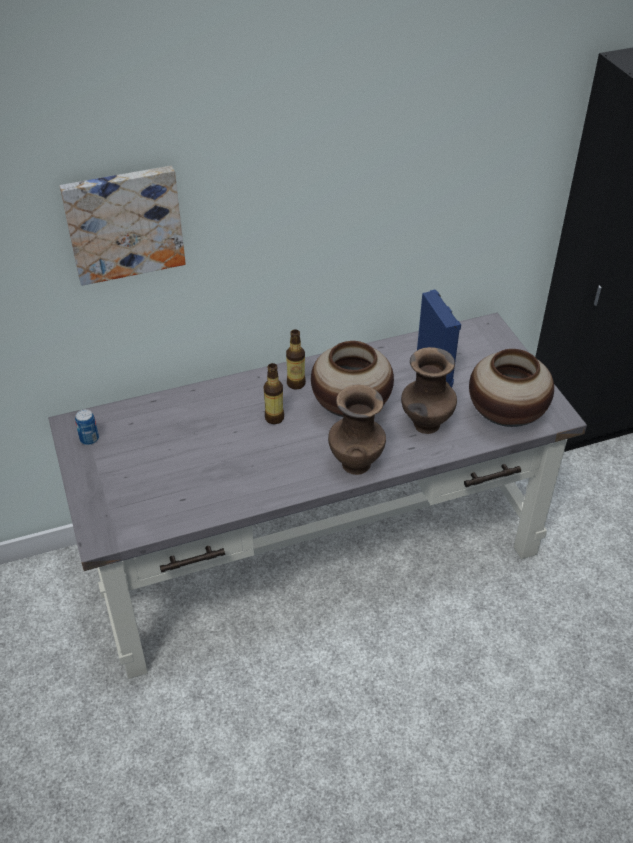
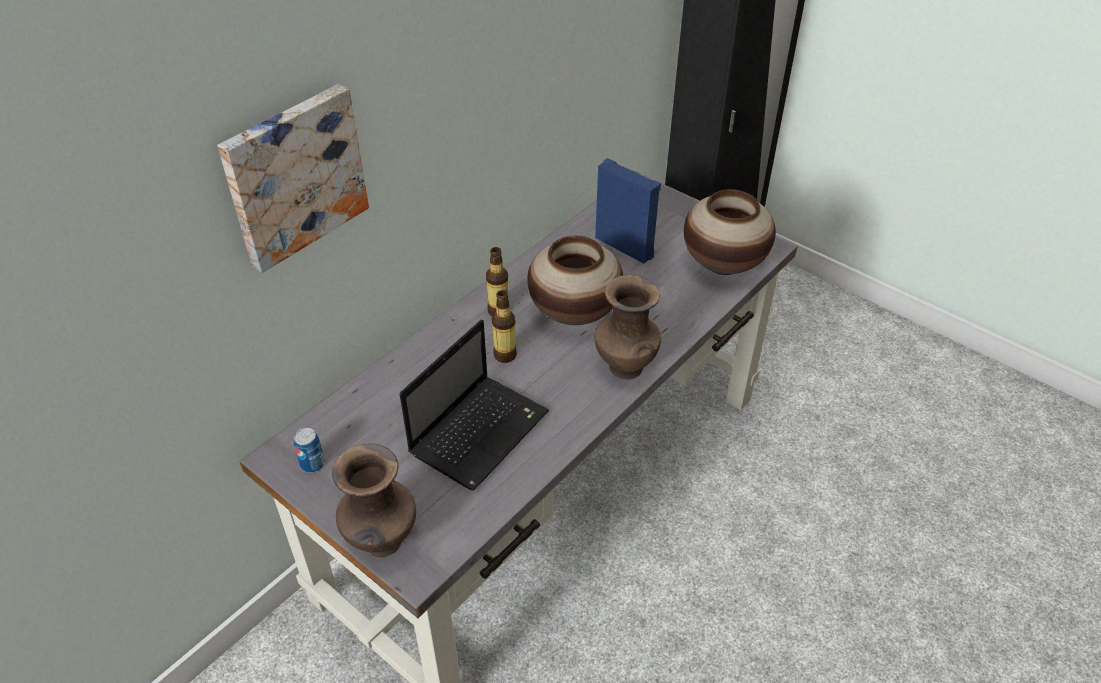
camera: 30 degrees left, 0 degrees up
brown vase [401,347,457,434] -> brown vase moved to [332,443,416,558]
none -> laptop [399,320,549,491]

